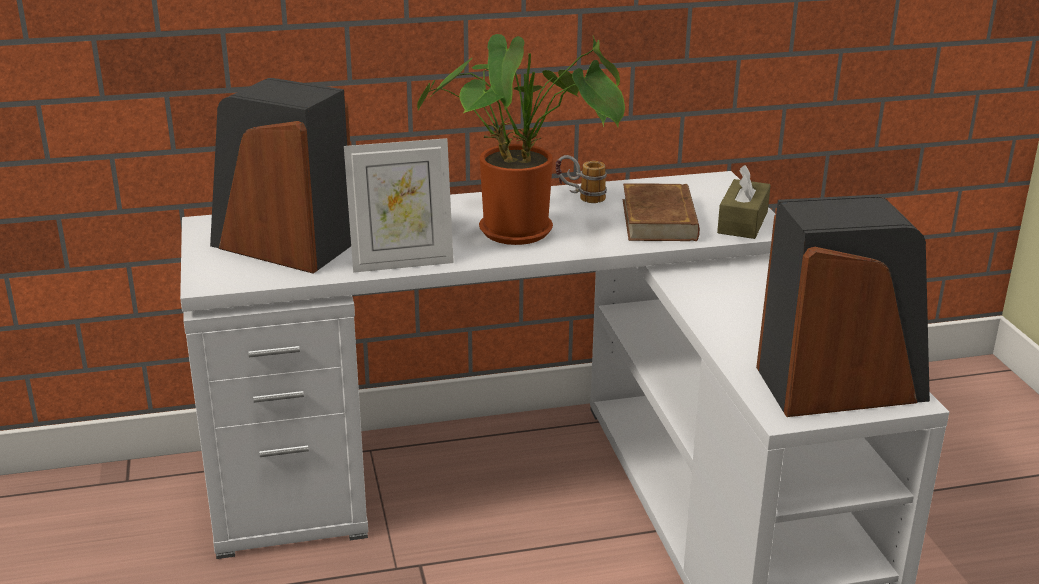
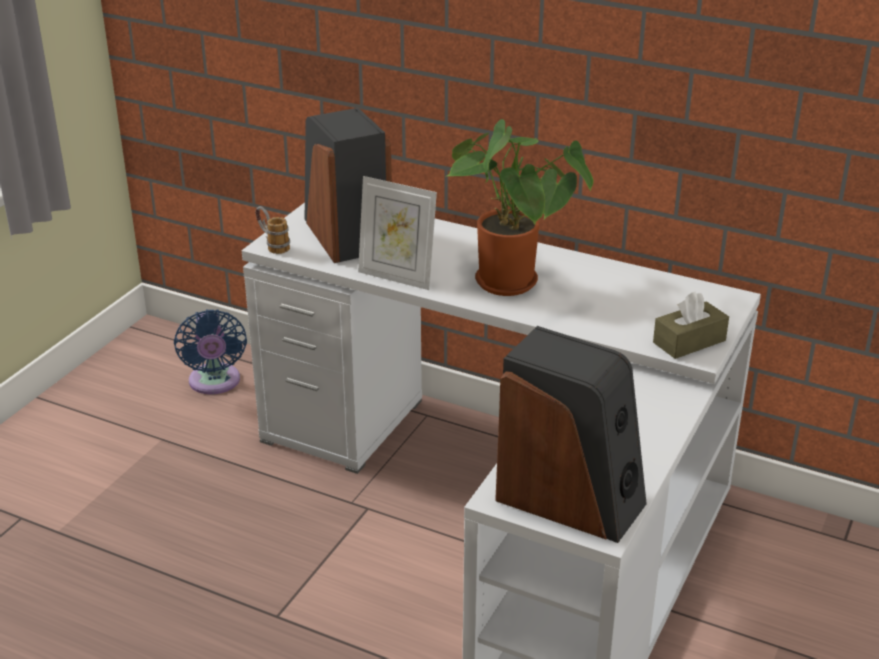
camera: 40 degrees right, 5 degrees up
mug [555,155,607,203] -> mug moved to [255,206,290,254]
brown book [623,183,700,241] -> none
none -> blue fan [174,309,247,394]

